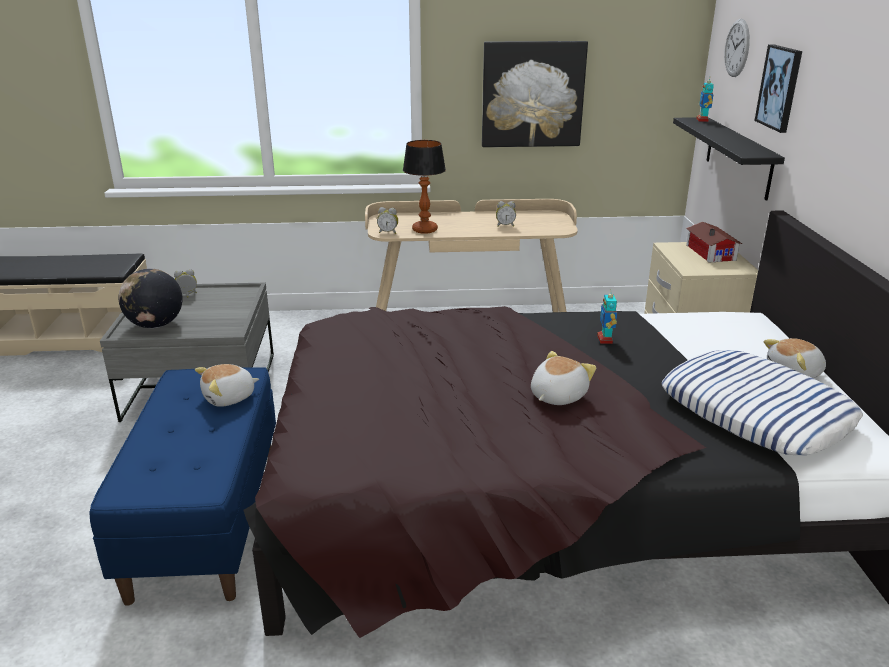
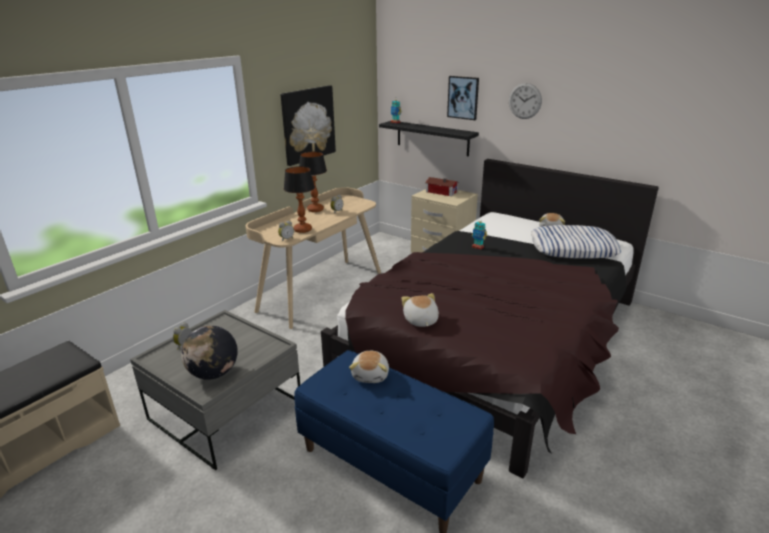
camera: 50 degrees left, 0 degrees up
plush toy [531,351,596,405] -> plush toy moved to [401,293,439,327]
wall clock [724,19,750,77] -> wall clock moved to [509,83,542,119]
none -> table lamp [299,152,327,212]

